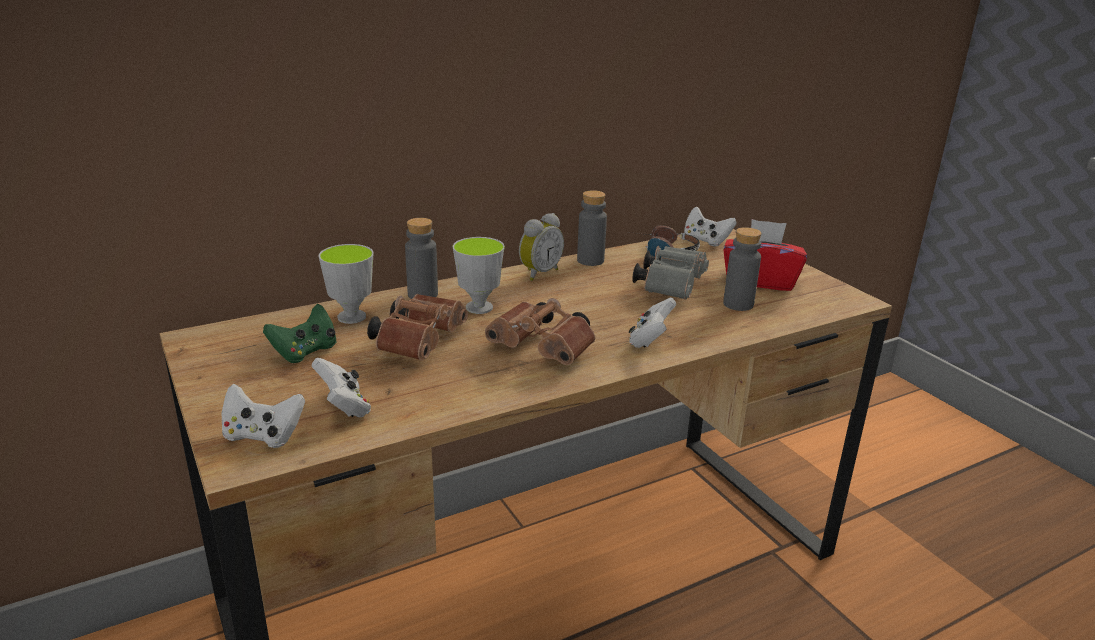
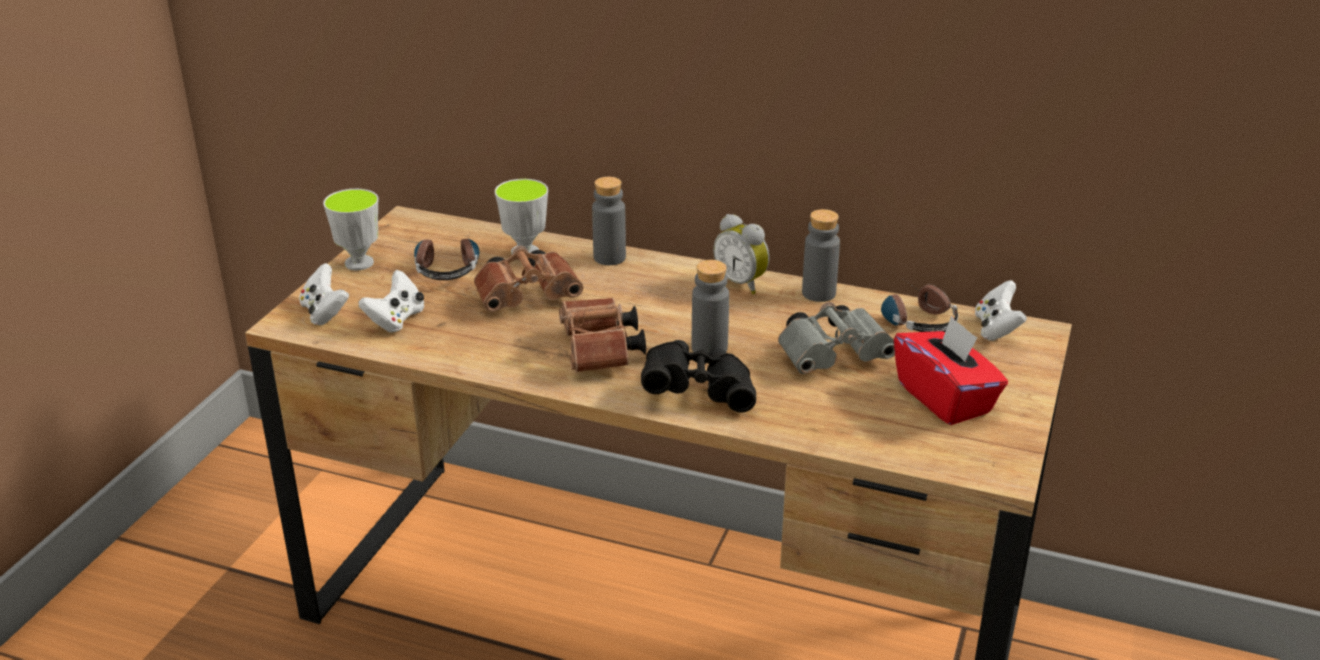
camera: 50 degrees right, 5 degrees up
green game controller [263,304,337,363] -> headphones [414,239,479,280]
cup [452,237,505,314] -> cup moved to [323,189,379,270]
alarm clock [519,213,564,281] -> alarm clock turned 45 degrees clockwise [713,214,770,295]
white game controller [629,298,676,348] -> black binoculars [641,340,756,413]
grey bottle [723,227,762,311] -> grey bottle moved to [692,260,729,354]

